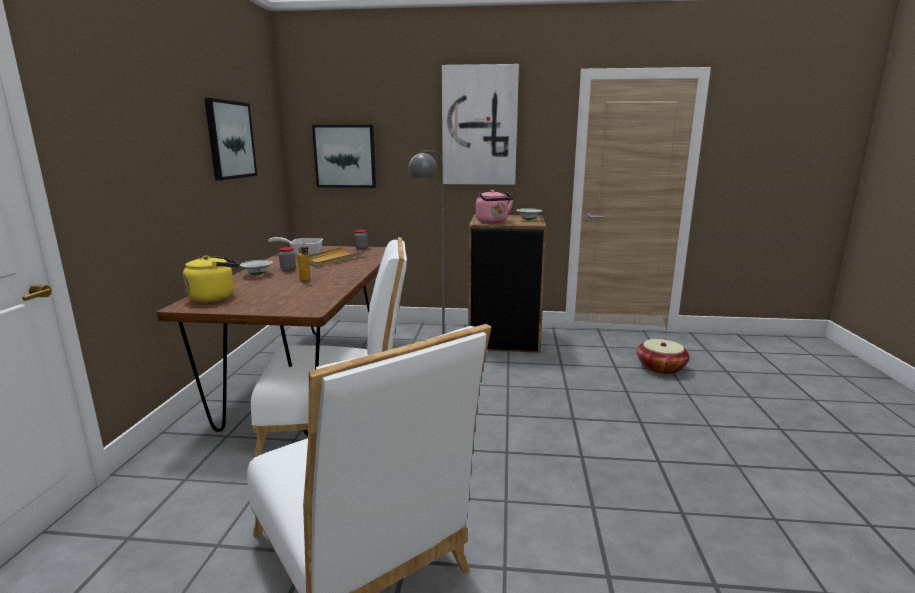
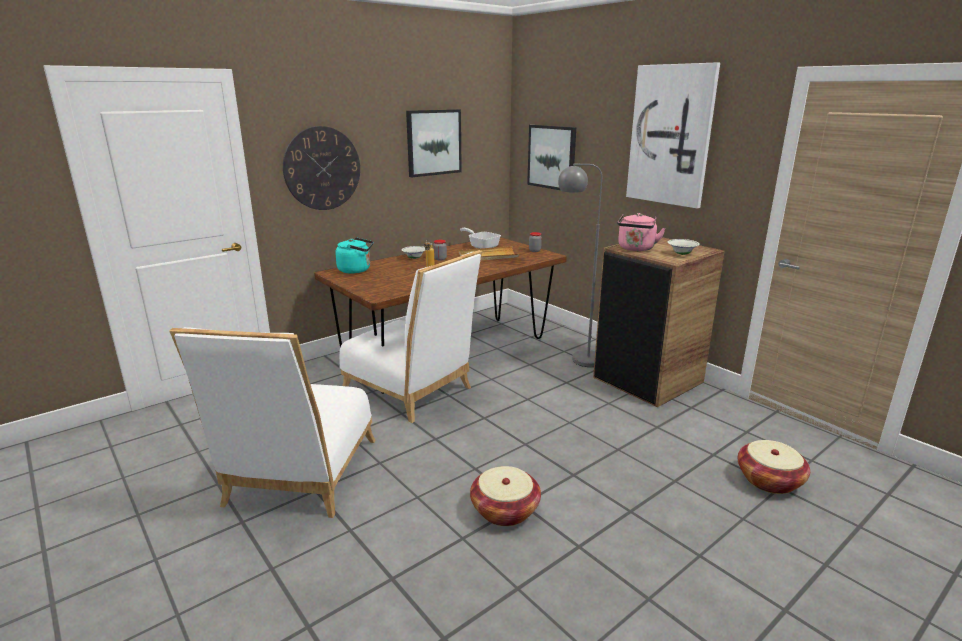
camera: 45 degrees right, 5 degrees up
yellow kettle [183,255,239,302] -> turquoise kettle [335,237,373,274]
none -> wall clock [283,126,360,210]
none -> basket [470,466,541,526]

